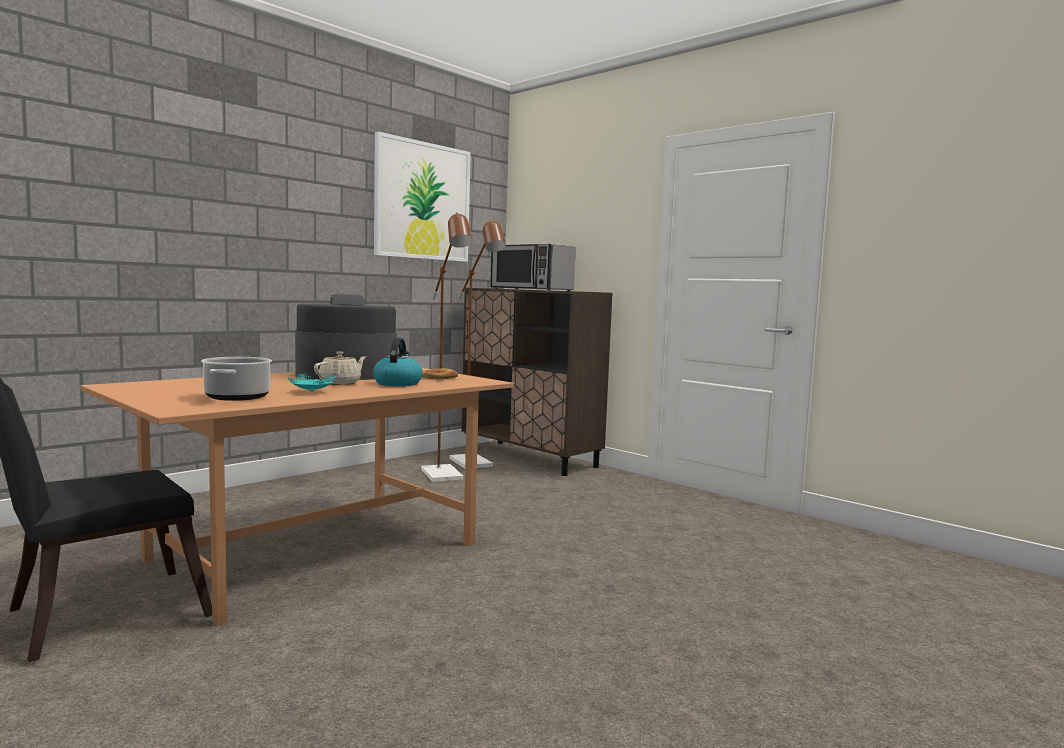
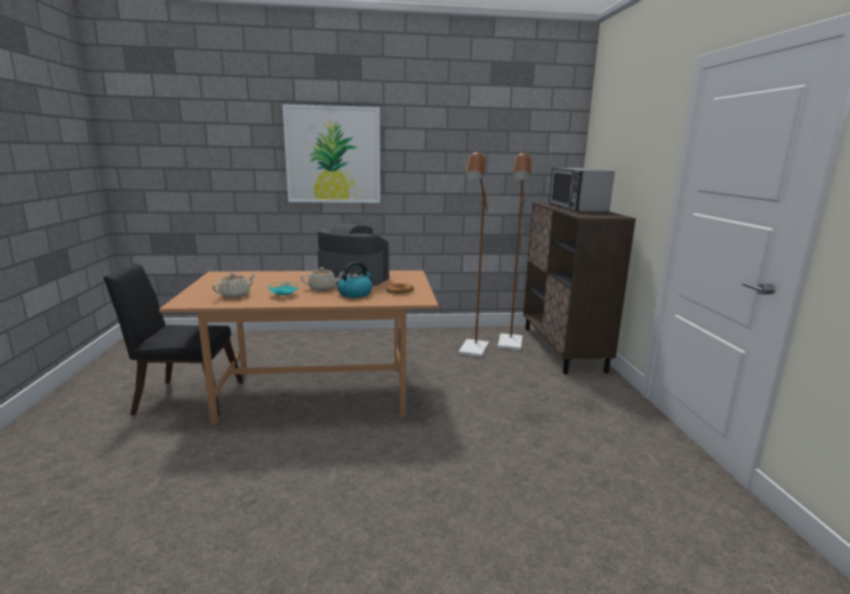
camera: 40 degrees right, 10 degrees up
cooking pot [201,357,272,401] -> beige teapot [212,273,255,298]
picture [374,132,471,262] -> picture moved to [282,104,380,203]

